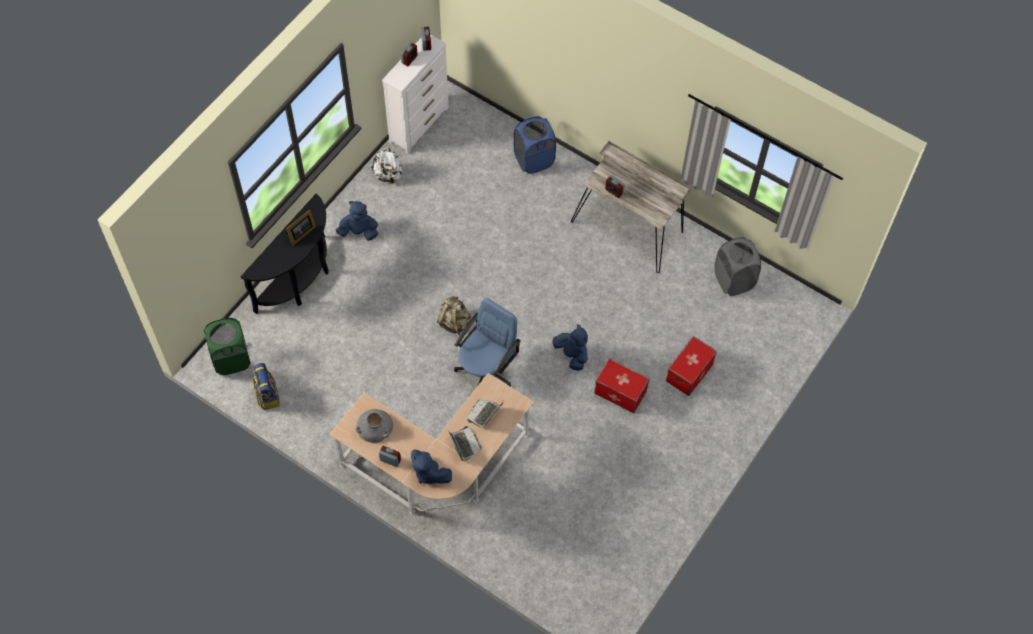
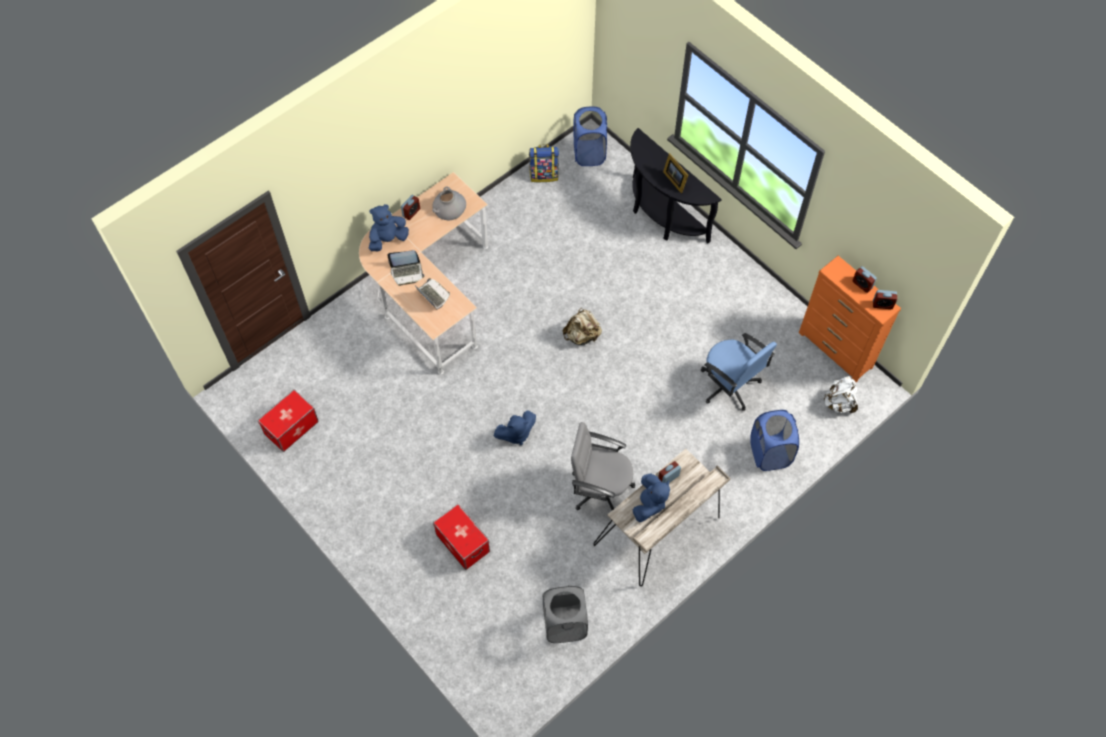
camera: 105 degrees right, 0 degrees up
green laundry basket [204,318,251,375] -> blue laundry basket [573,106,607,166]
blue plush toy [336,201,378,241] -> blue plush toy moved to [633,473,670,522]
white backpack [371,147,403,185] -> white backpack moved to [823,376,858,413]
white dresser [382,34,449,154] -> orange dresser [799,256,901,382]
blue office chair [454,298,521,386] -> blue office chair moved to [701,333,777,411]
storage box [594,358,650,413] -> storage box moved to [258,389,319,452]
none -> grey office chair [571,422,635,510]

